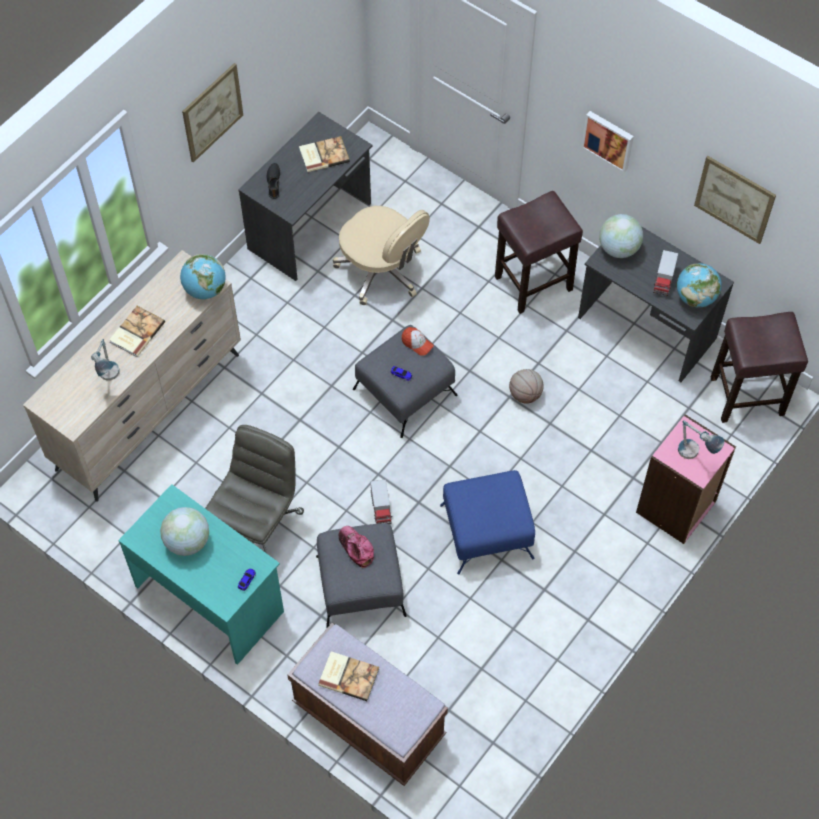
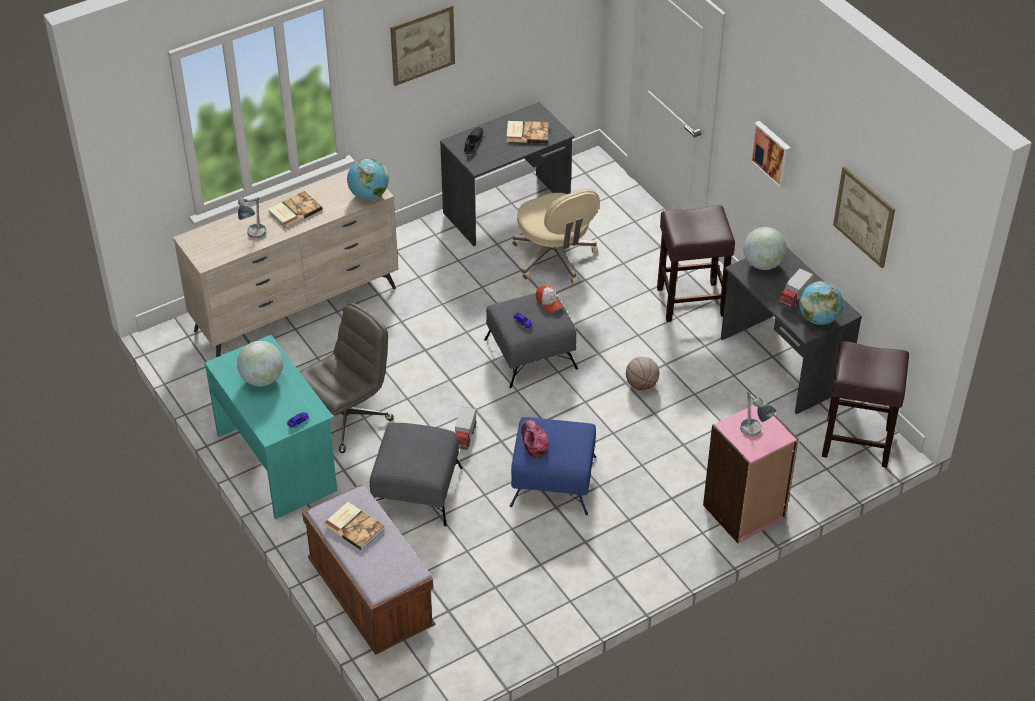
camera: 20 degrees right, 15 degrees down
cap [339,526,374,568] -> cap moved to [521,420,549,458]

